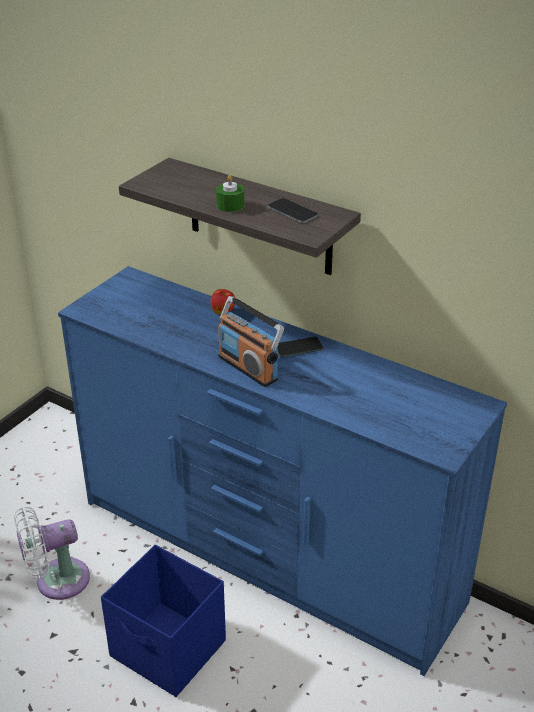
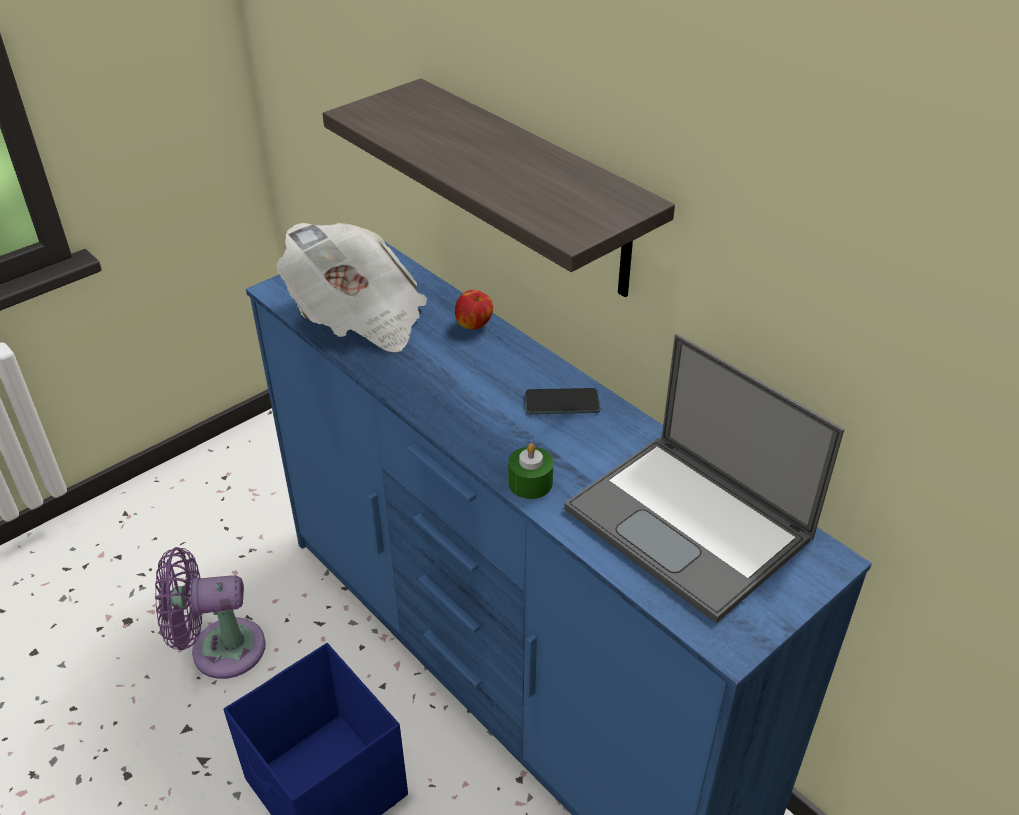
camera: 15 degrees right, 5 degrees up
white fan [14,507,90,600] -> purple fan [155,547,266,679]
green candle [216,175,244,212] -> green candle moved to [508,443,554,499]
radio [218,296,284,387] -> none
phone [268,198,318,223] -> none
none -> newspaper [276,223,427,352]
none -> laptop [564,334,844,623]

